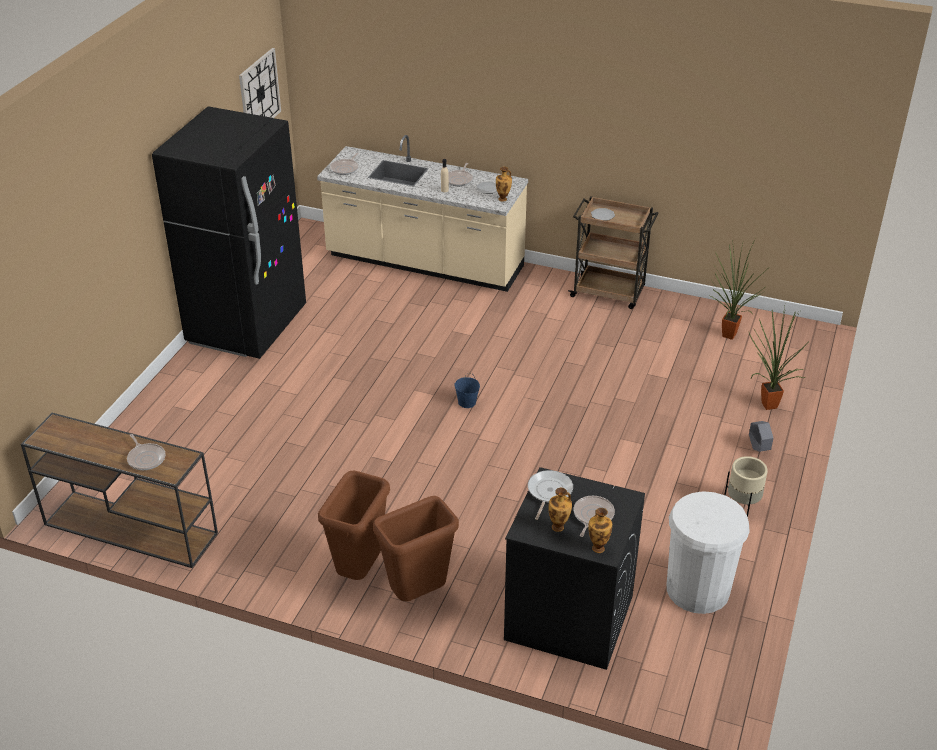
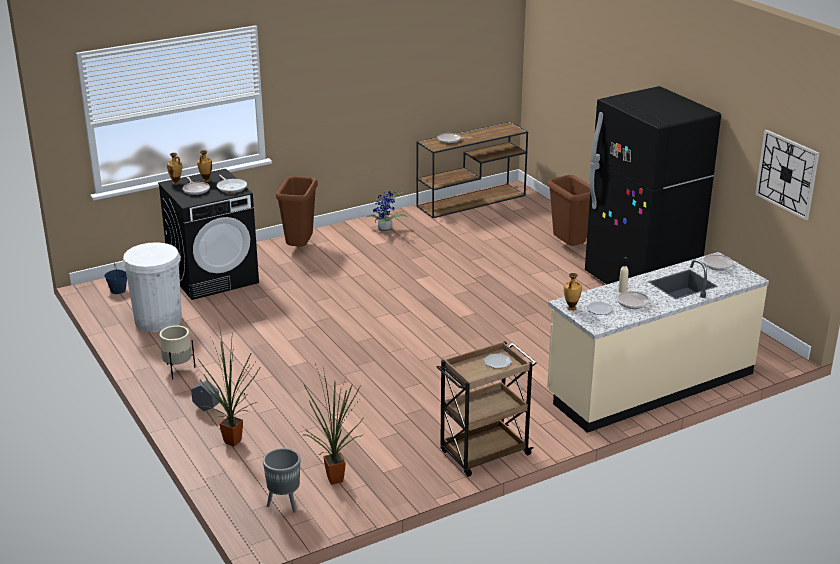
camera: 130 degrees right, 10 degrees down
brown trash can [318,470,390,580] -> brown trash can moved to [548,175,590,246]
blue bucket [454,373,480,408] -> blue bucket moved to [104,263,127,294]
none -> grey planter [263,448,300,513]
none -> potted plant [366,189,407,232]

